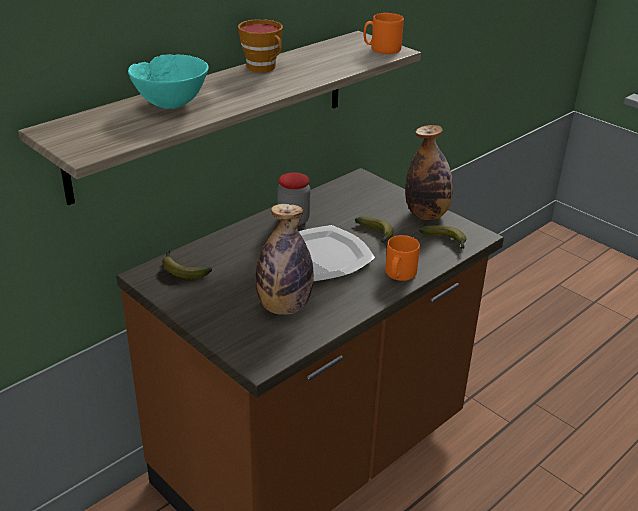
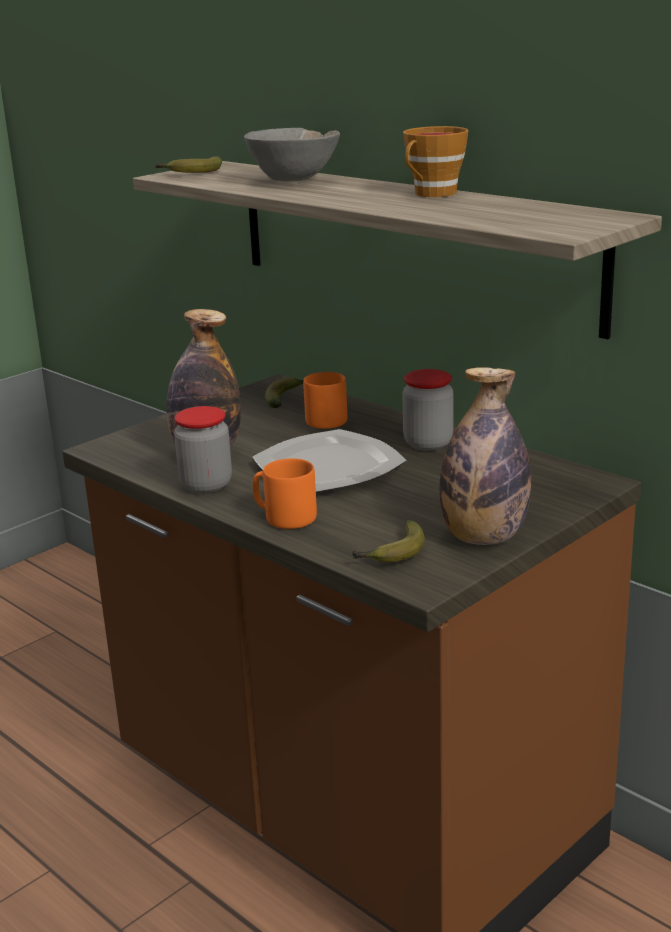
camera: 90 degrees right, 10 degrees down
turquoise bowl [128,54,208,109] -> grey bowl [244,128,340,182]
banana [355,216,394,243] -> banana moved to [155,156,222,173]
orange mug [364,13,404,54] -> orange mug moved to [303,372,347,429]
none -> jar [174,406,232,494]

